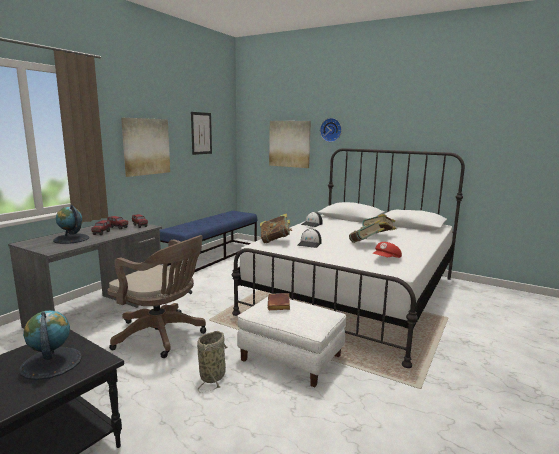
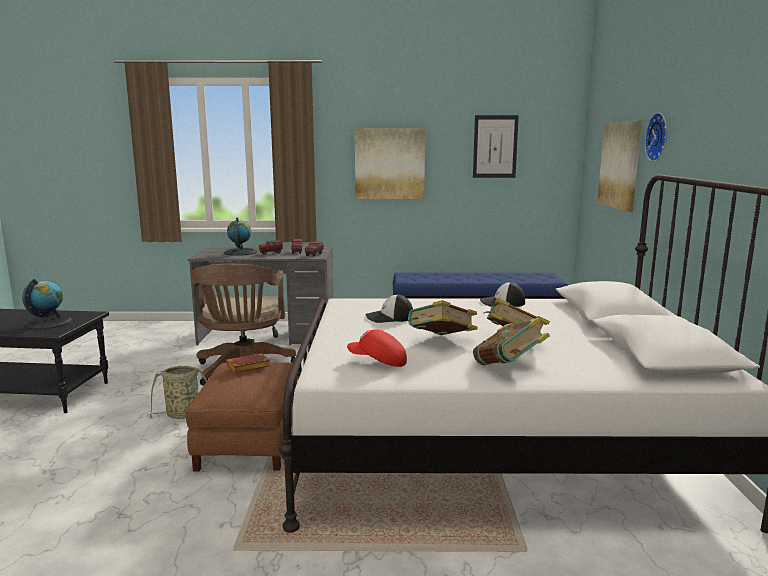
camera: 60 degrees right, 0 degrees up
white ottoman [237,296,346,387] -> brown ottoman [185,362,298,471]
book [260,213,292,243] -> book moved to [473,318,550,365]

